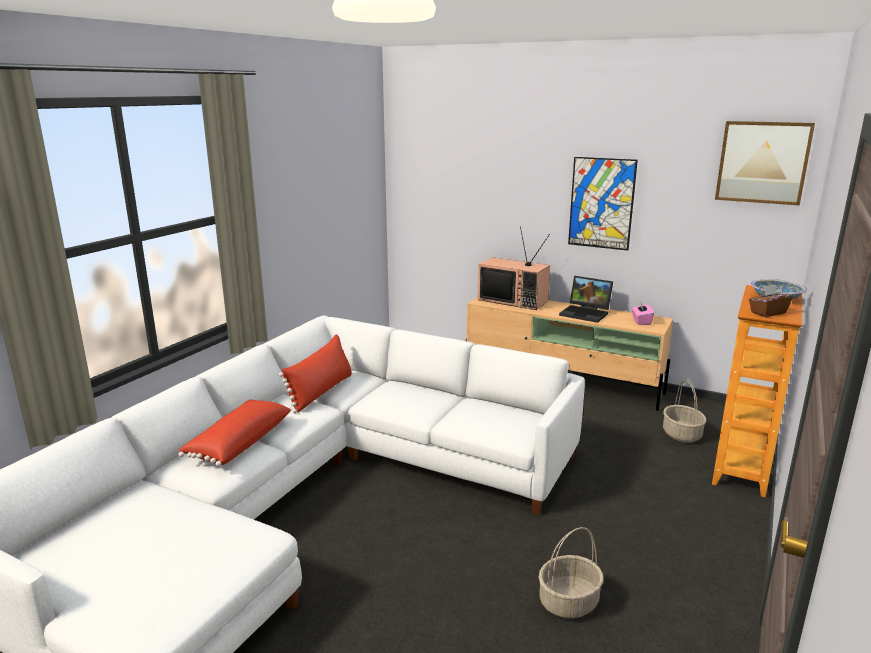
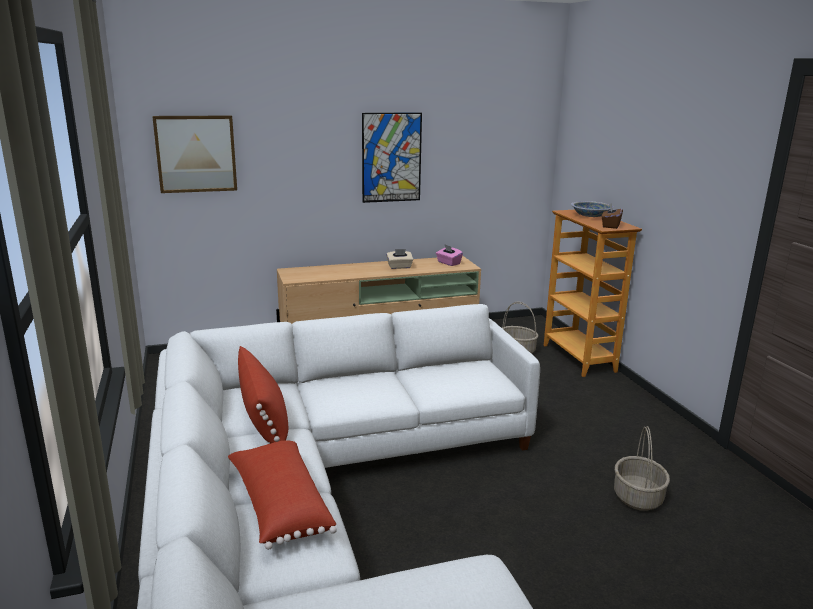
camera: 45 degrees left, 0 degrees up
television [478,226,550,310] -> none
laptop [559,276,613,323] -> beige tissue box [386,249,413,269]
picture [715,121,815,206] -> picture moved to [152,115,237,193]

